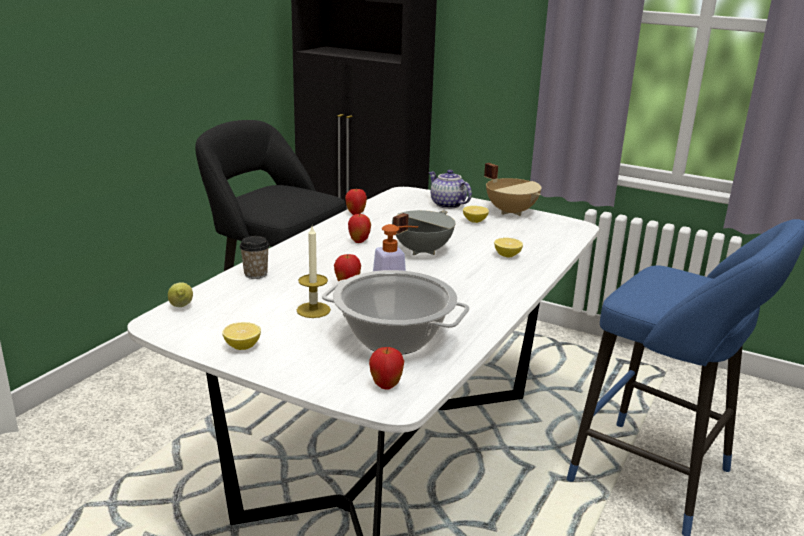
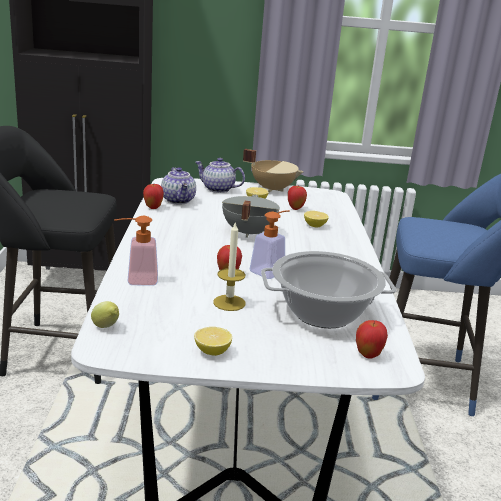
camera: 30 degrees left, 0 degrees up
cup [240,236,269,279] -> soap dispenser [114,216,158,286]
apple [348,213,371,243] -> apple moved to [288,186,307,210]
none -> teapot [161,167,196,205]

